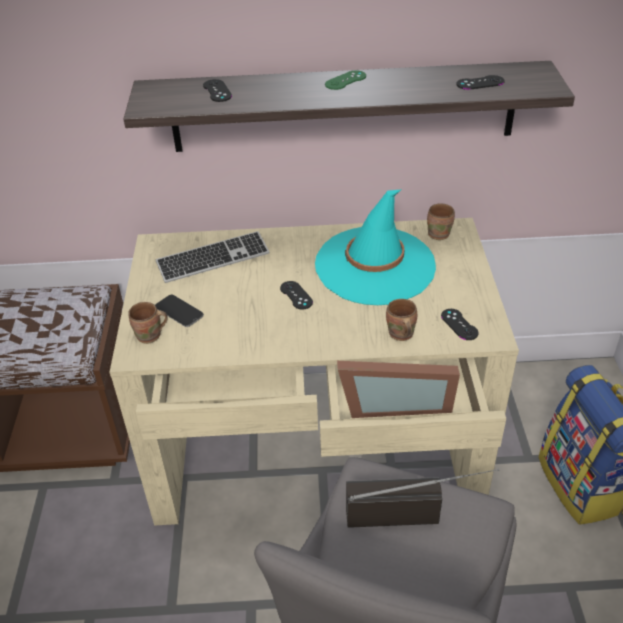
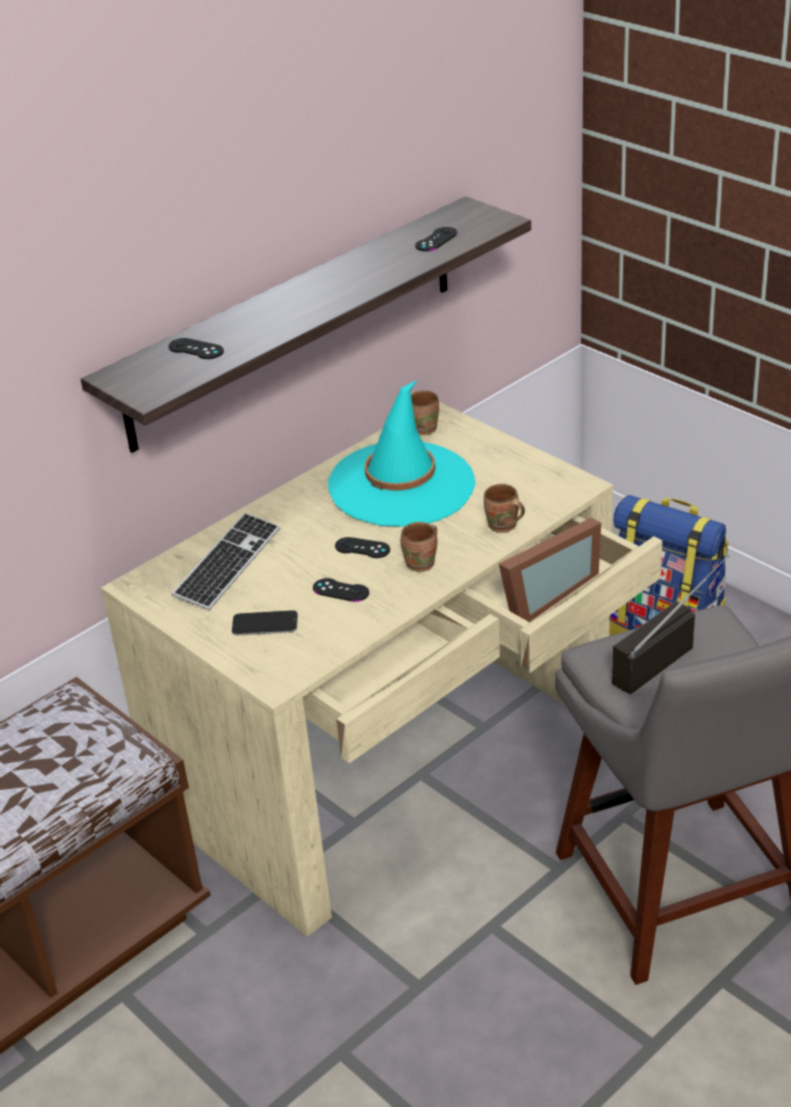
camera: 40 degrees left, 5 degrees down
brown mug [128,302,168,344] -> brown mug moved to [400,522,437,572]
green game controller [325,70,366,90] -> none
black game controller [441,309,479,340] -> black game controller moved to [313,578,369,602]

